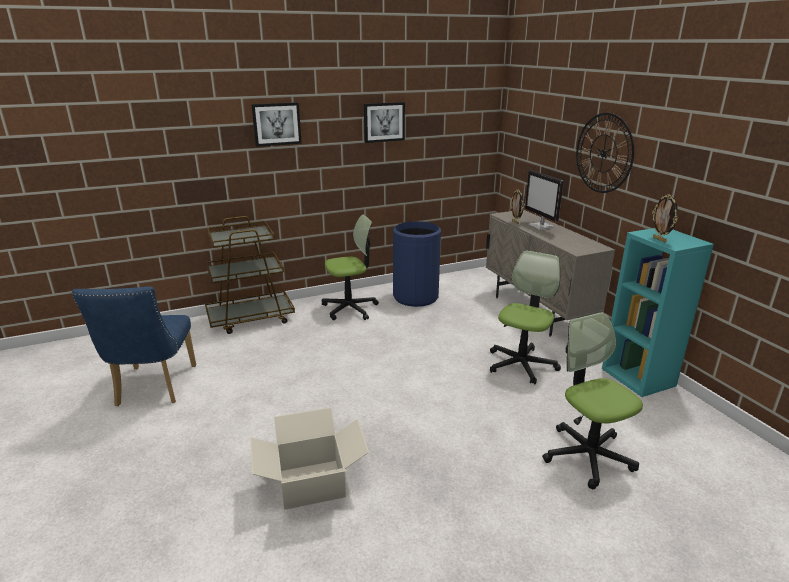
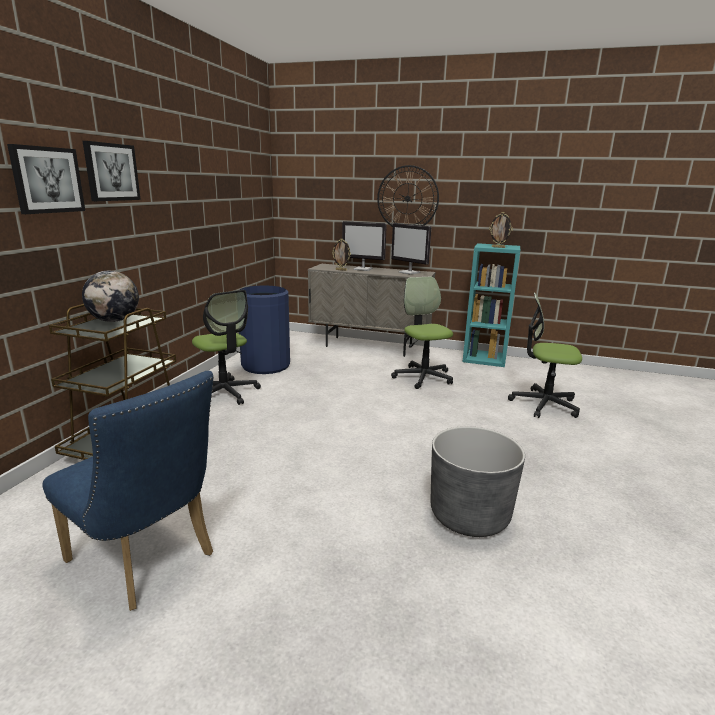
camera: 50 degrees left, 5 degrees down
cardboard box [250,408,369,510] -> grey planter [431,426,525,537]
office chair [322,214,379,320] -> office chair turned 120 degrees clockwise [192,290,261,405]
picture [364,102,405,143] -> picture moved to [7,144,85,214]
none -> globe [82,271,139,322]
none -> monitor [391,223,431,275]

